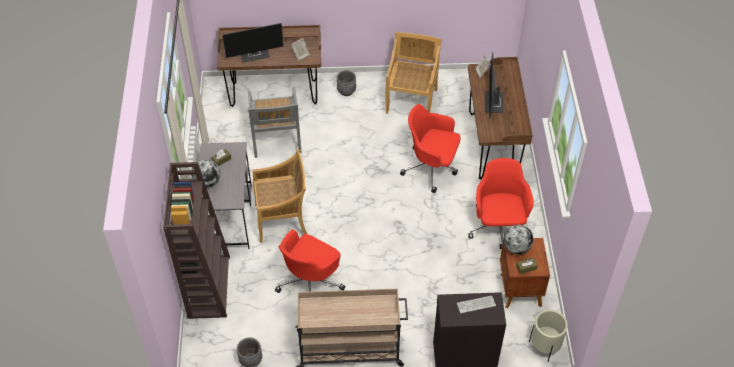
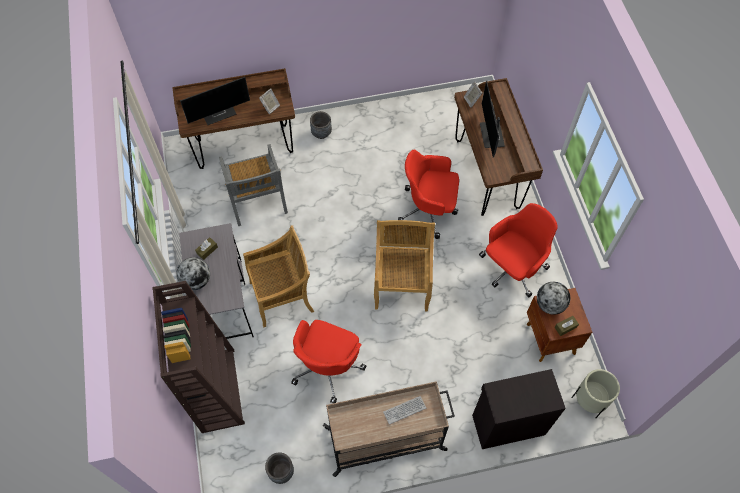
camera: 10 degrees left, 10 degrees up
beige chair [385,32,442,114] -> beige chair moved to [374,220,435,311]
keyboard [457,296,496,313] -> keyboard moved to [383,396,426,424]
red office chair [468,158,534,249] -> red office chair turned 60 degrees clockwise [479,203,558,297]

